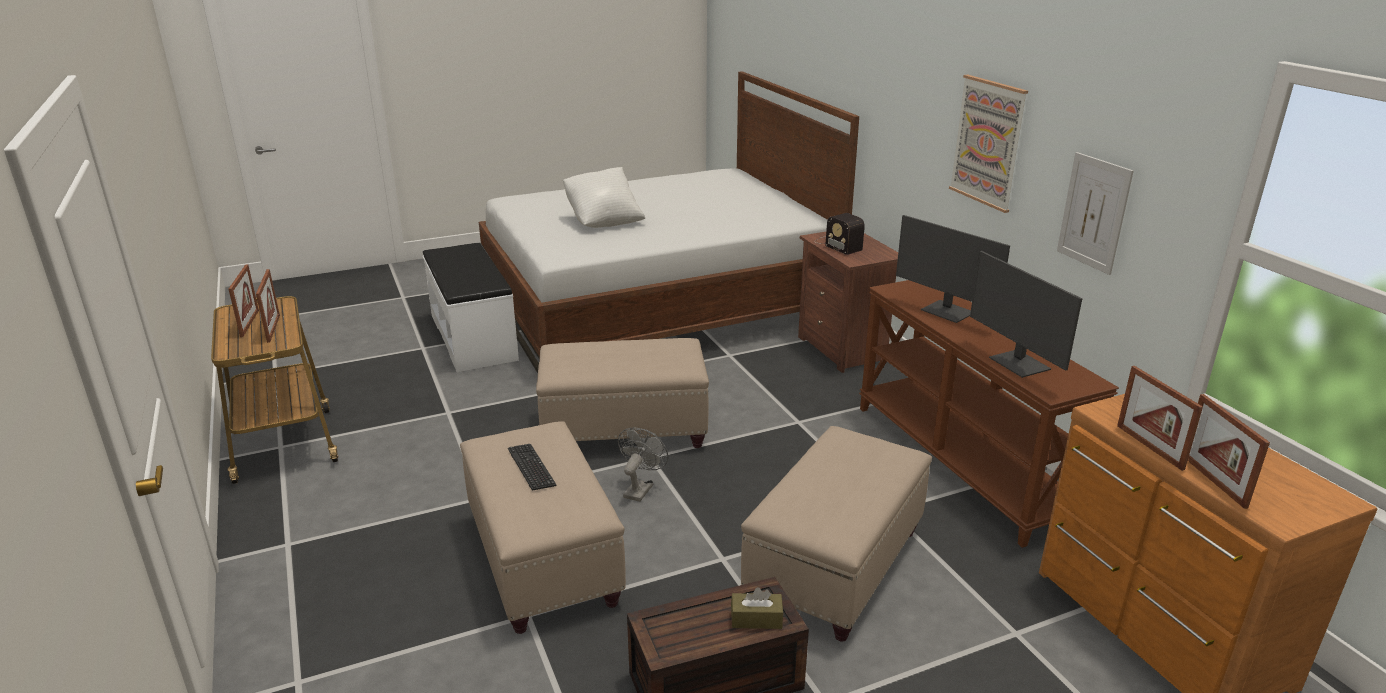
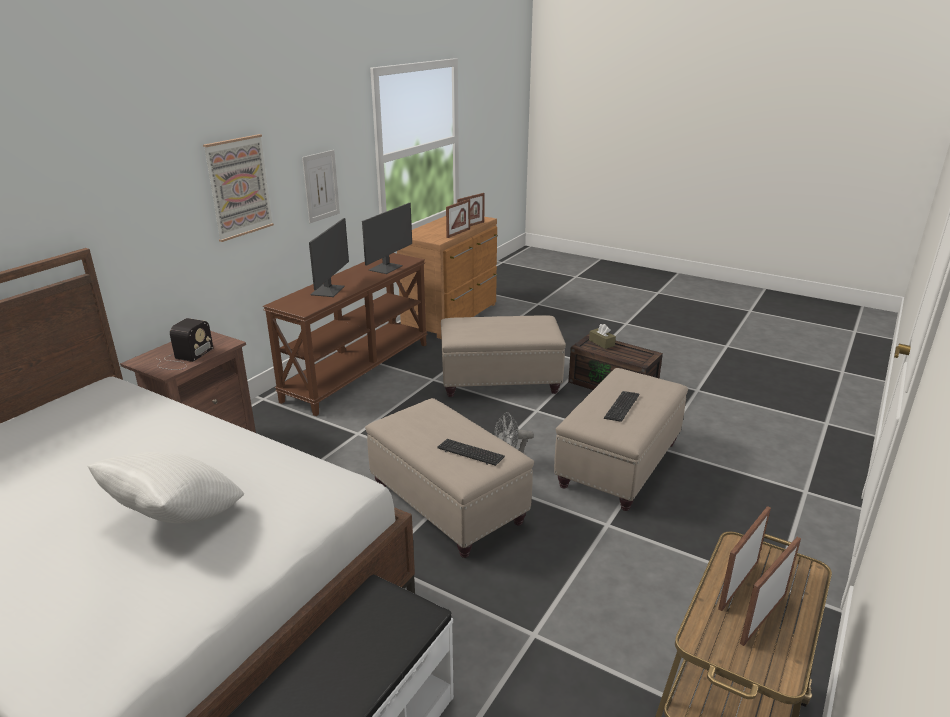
camera: 125 degrees left, 0 degrees up
none -> keyboard [437,439,505,466]

